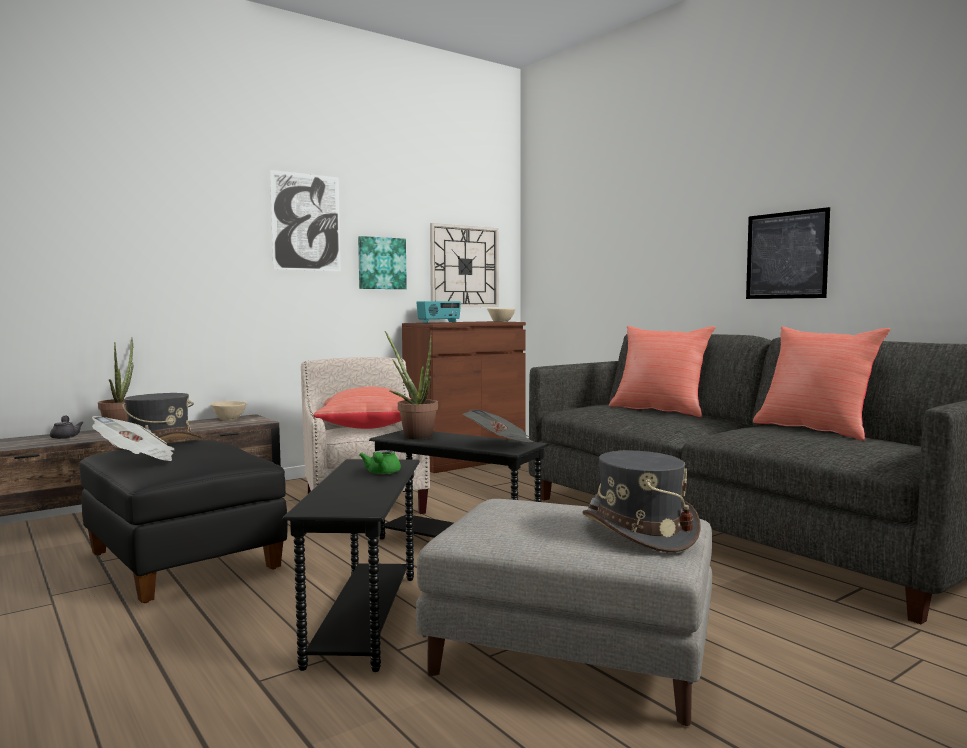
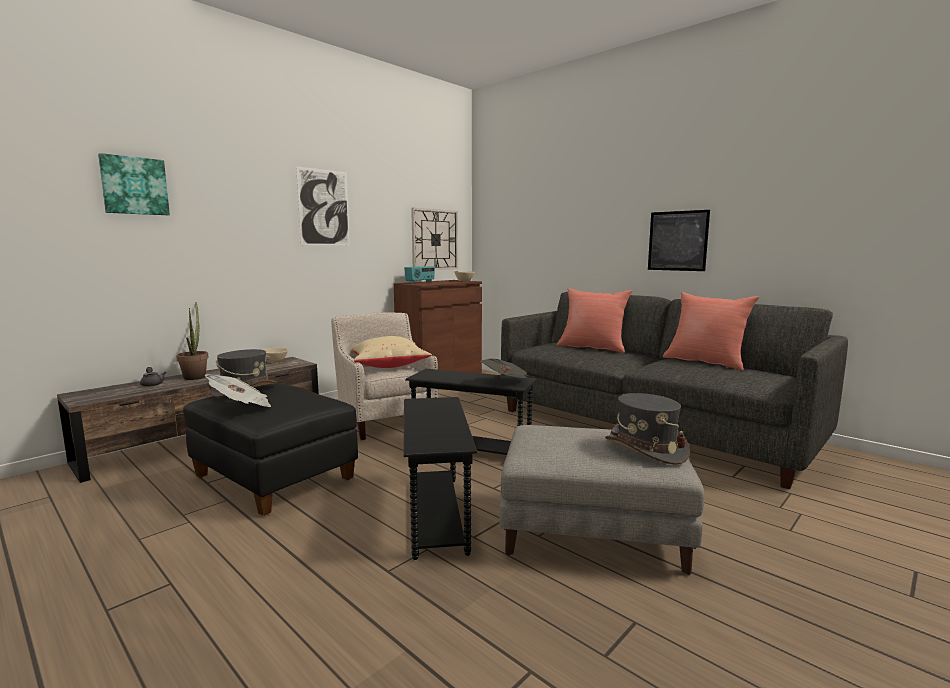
camera: 10 degrees left, 5 degrees up
red pillow [313,387,411,429] -> beige pillow [352,336,432,368]
picture [358,236,407,289] -> picture moved to [98,153,170,215]
green teapot [359,450,401,474] -> none
potted plant [385,331,438,440] -> none

